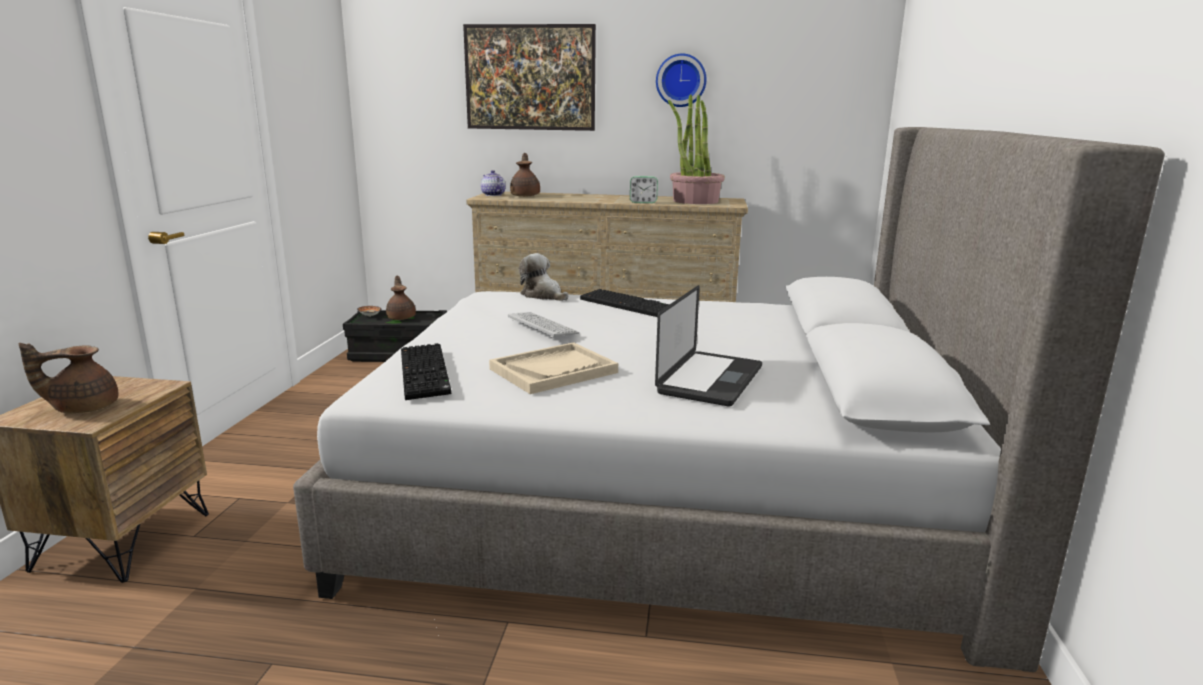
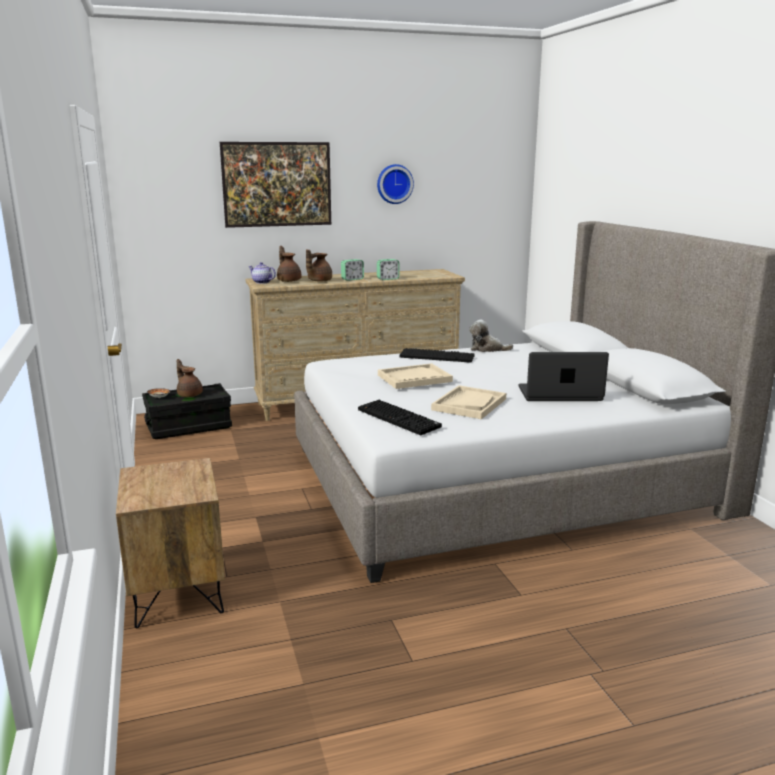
camera: 25 degrees left, 0 degrees up
brown teapot [19,343,119,413] -> brown teapot moved to [306,249,332,282]
keyboard [508,312,579,338] -> beige tray [378,363,453,389]
plush toy [519,253,569,301] -> plush toy moved to [469,320,513,352]
laptop [655,285,762,407] -> laptop turned 90 degrees counterclockwise [519,352,609,401]
potted plant [668,94,725,204] -> none
none -> alarm clock [341,259,364,281]

